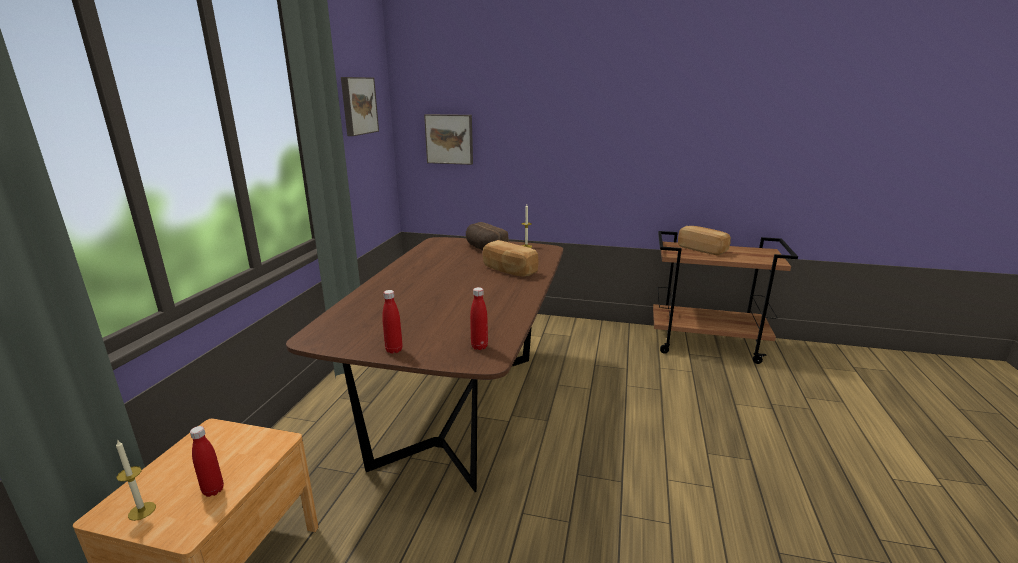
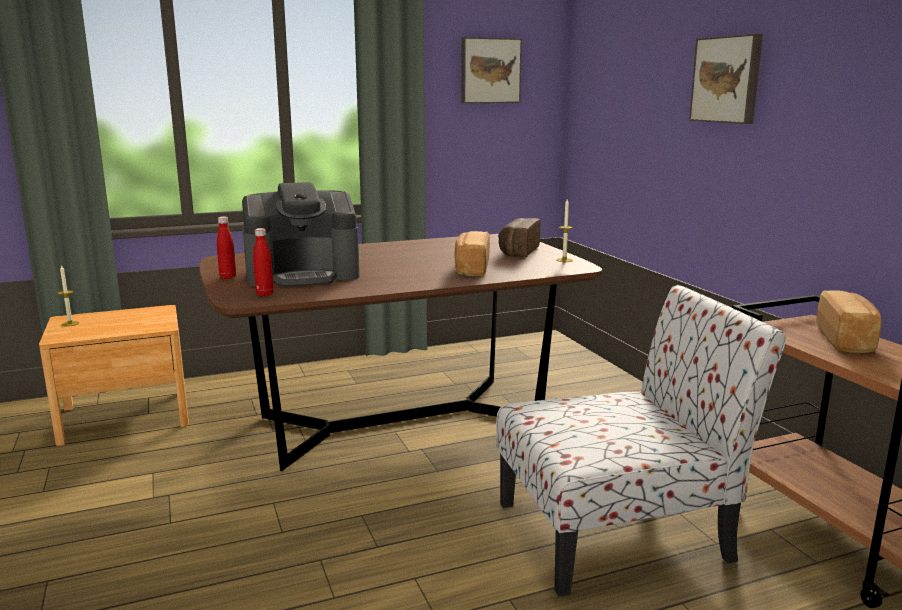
camera: 55 degrees right, 5 degrees down
red bottle [190,426,224,497] -> none
picture [424,114,473,165] -> picture moved to [689,33,763,124]
none -> coffee machine [242,182,360,287]
none -> chair [496,285,786,596]

